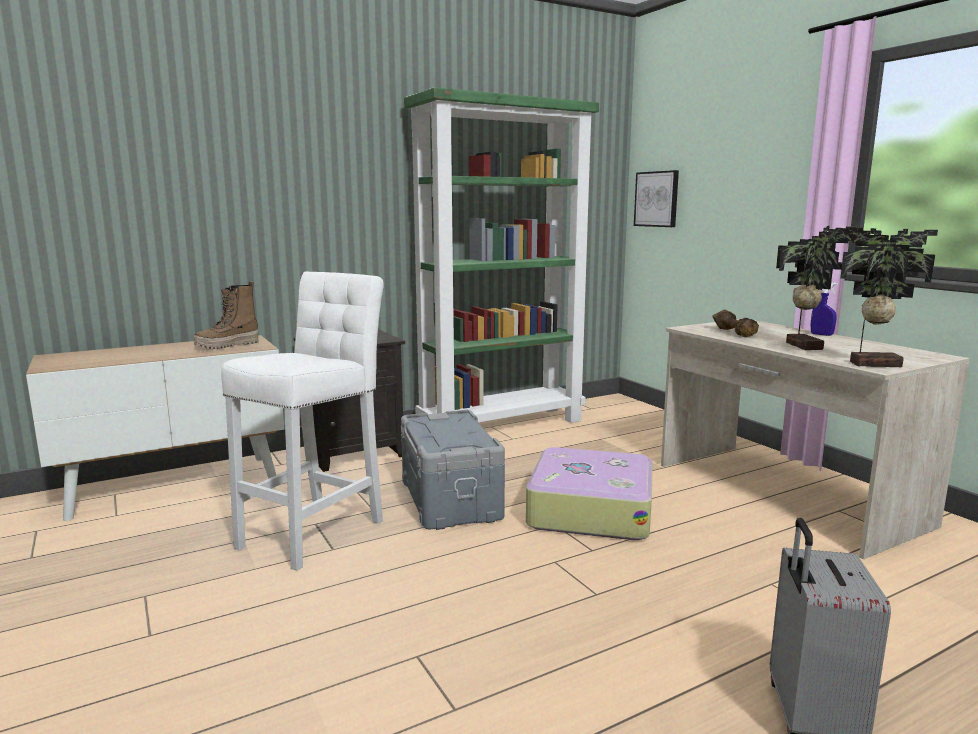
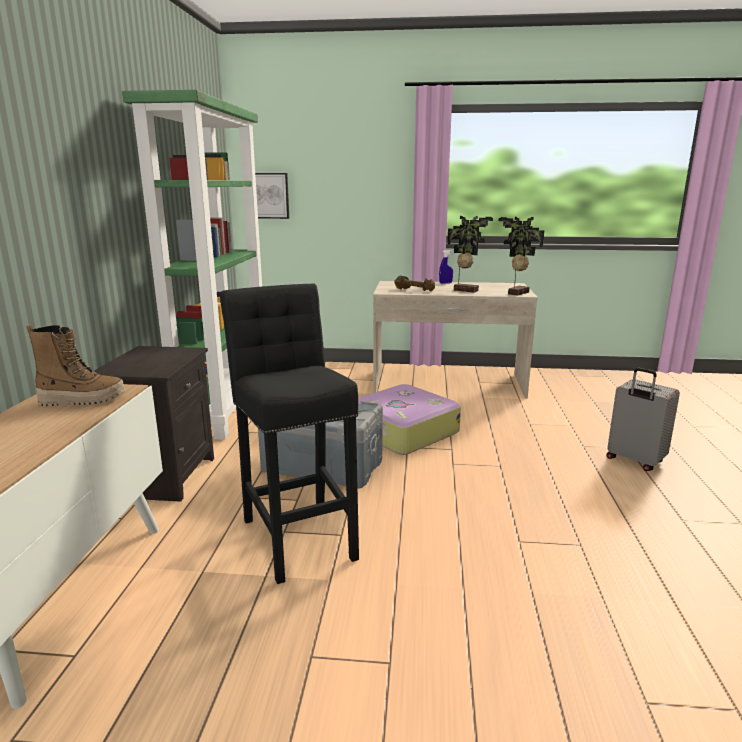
camera: 55 degrees left, 5 degrees up
boot [194,281,259,349] -> boot turned 90 degrees counterclockwise [26,324,125,406]
white stool [221,272,384,571] -> black stool [220,284,359,584]

